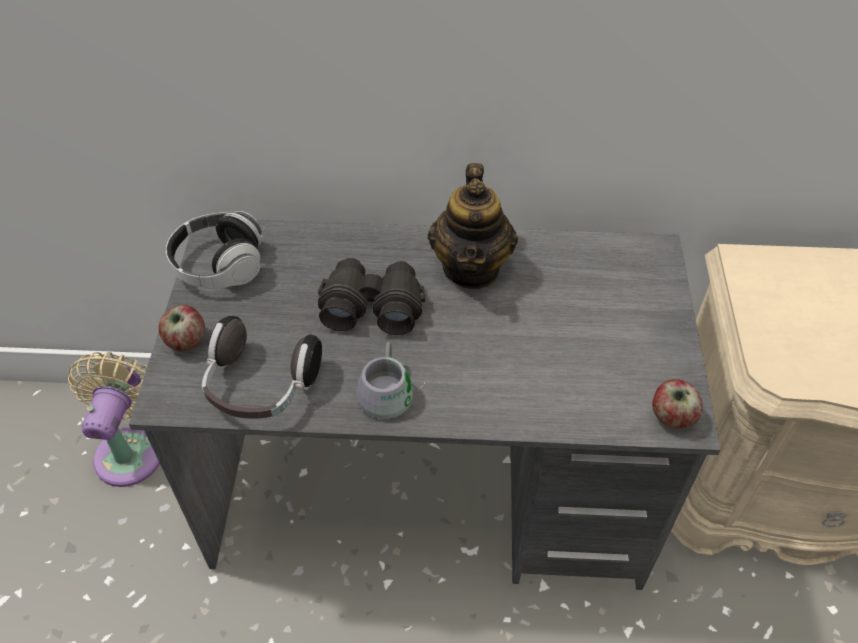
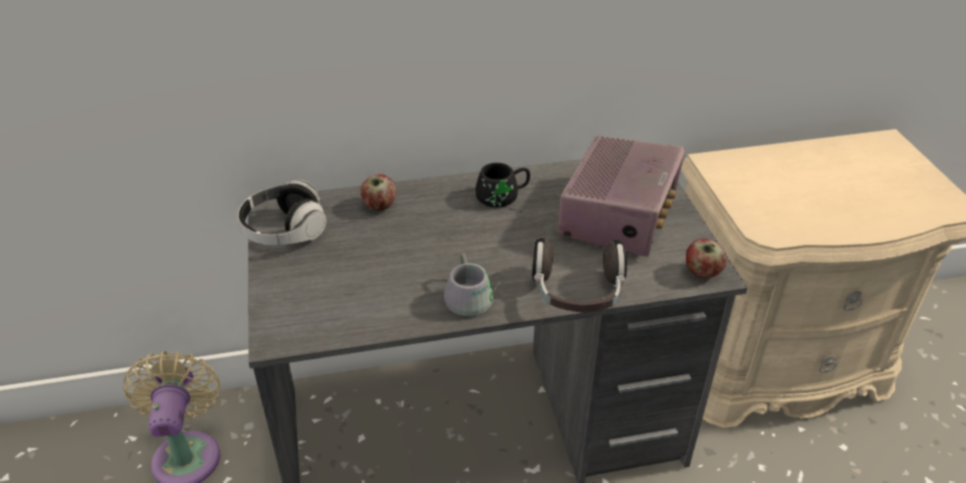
camera: 15 degrees left, 10 degrees down
apple [159,305,205,351] -> apple moved to [360,174,396,211]
headphones [202,316,322,419] -> headphones moved to [532,238,627,312]
black binoculars [318,258,425,335] -> none
teapot [428,163,518,289] -> black mug [475,163,530,212]
none -> radio [558,136,685,256]

